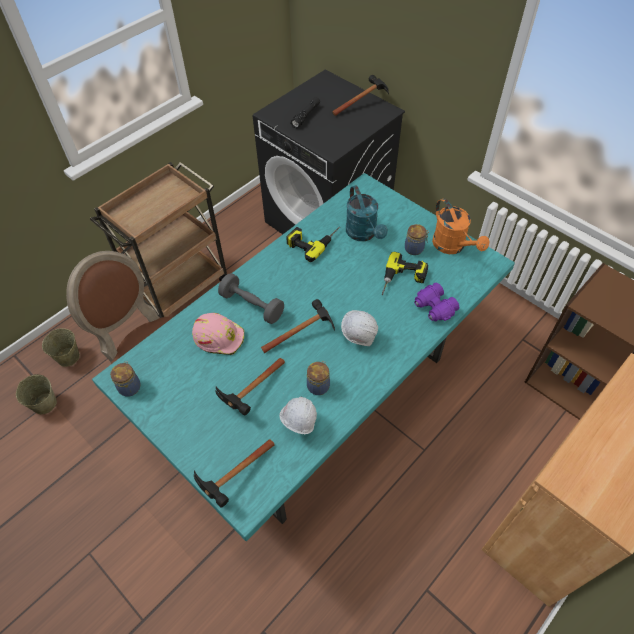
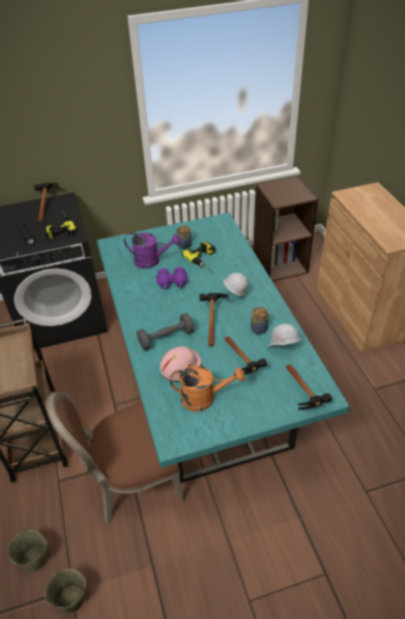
camera: 60 degrees left, 10 degrees down
jar [110,361,141,397] -> none
power drill [286,227,340,262] -> power drill moved to [43,211,77,239]
turquoise watering can [346,185,388,241] -> purple watering can [124,232,181,269]
purple binoculars [414,283,459,321] -> purple binoculars moved to [156,267,188,289]
orange watering can [432,198,489,254] -> orange watering can moved to [170,366,245,411]

